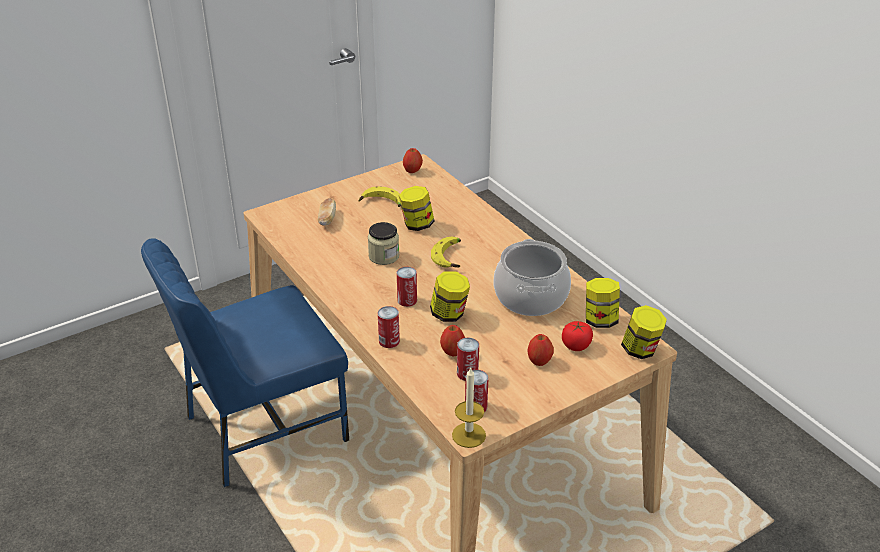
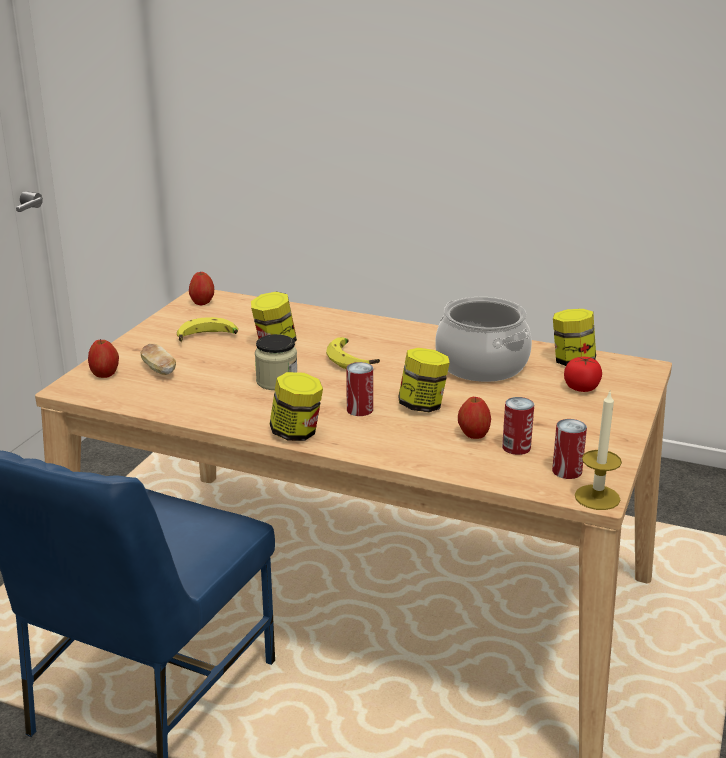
camera: 35 degrees left, 10 degrees down
can [378,306,400,348] -> none
apple [528,334,554,366] -> apple moved to [88,339,119,378]
jar [621,305,667,359] -> jar moved to [270,372,323,441]

